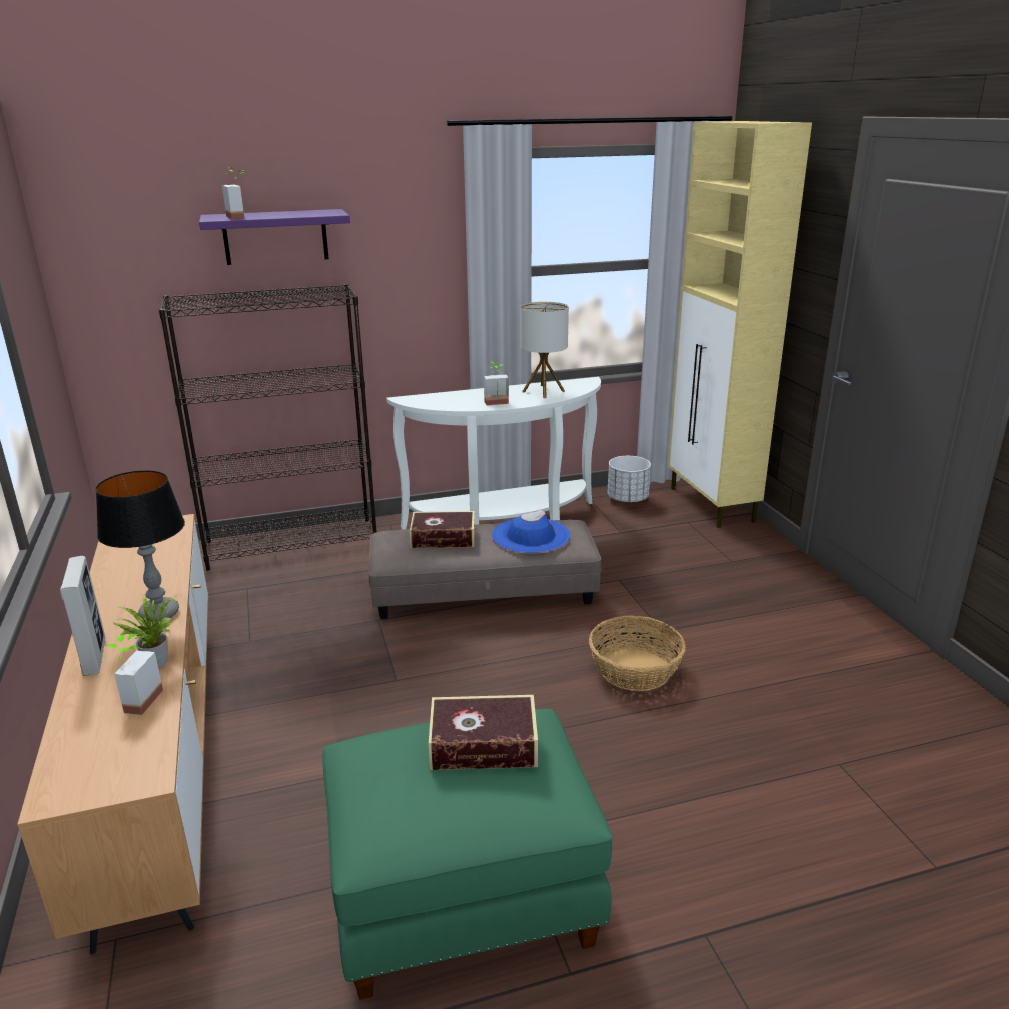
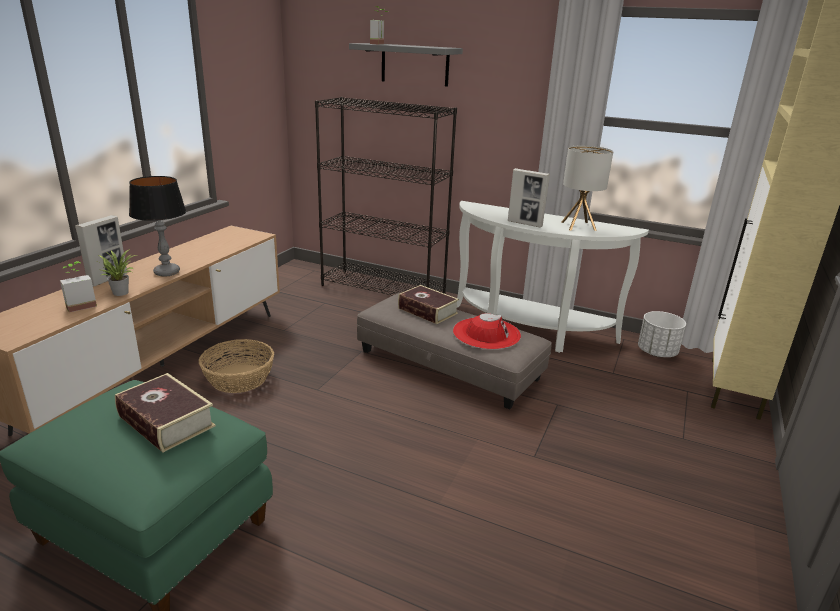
camera: 40 degrees right, 0 degrees up
purple shelf [199,209,350,265] -> grey shelf [349,43,463,87]
potted plant [484,362,509,405] -> picture frame [508,168,550,228]
blue hat [492,510,570,553] -> red hat [453,313,521,349]
basket [589,615,686,691] -> basket moved to [199,339,274,393]

